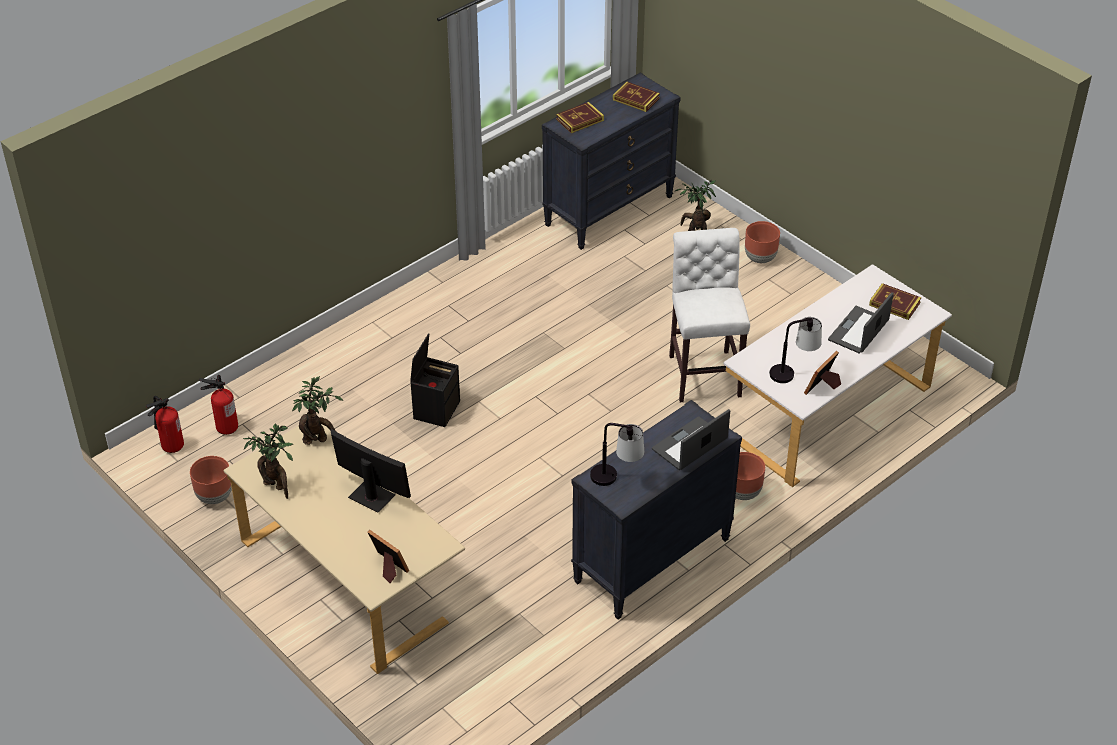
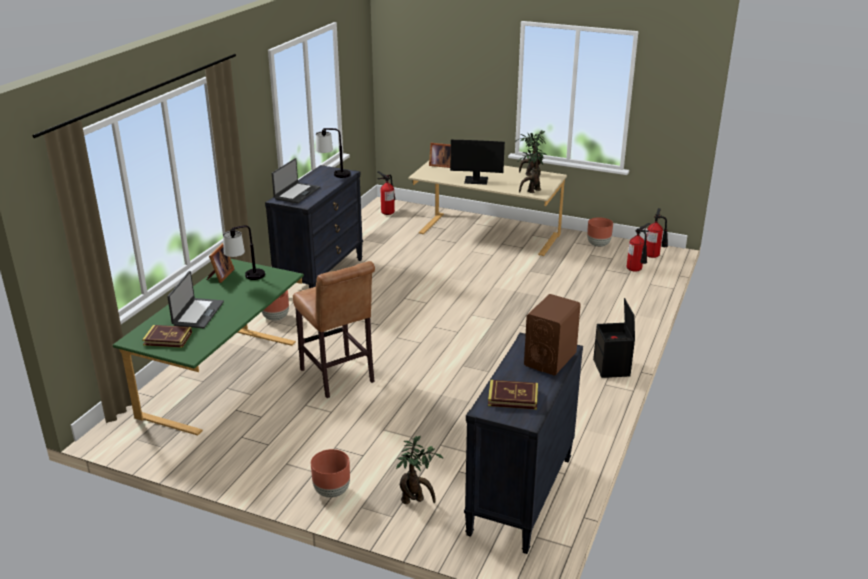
camera: 155 degrees right, 15 degrees down
black storage box [410,333,460,427] -> black storage box moved to [593,298,635,378]
book [556,102,604,133] -> brown speaker [524,294,581,375]
white stool [669,228,750,402] -> brown stool [293,261,375,398]
white desk [724,264,952,487] -> green desk [113,259,304,436]
none -> fire extinguisher [377,171,396,215]

